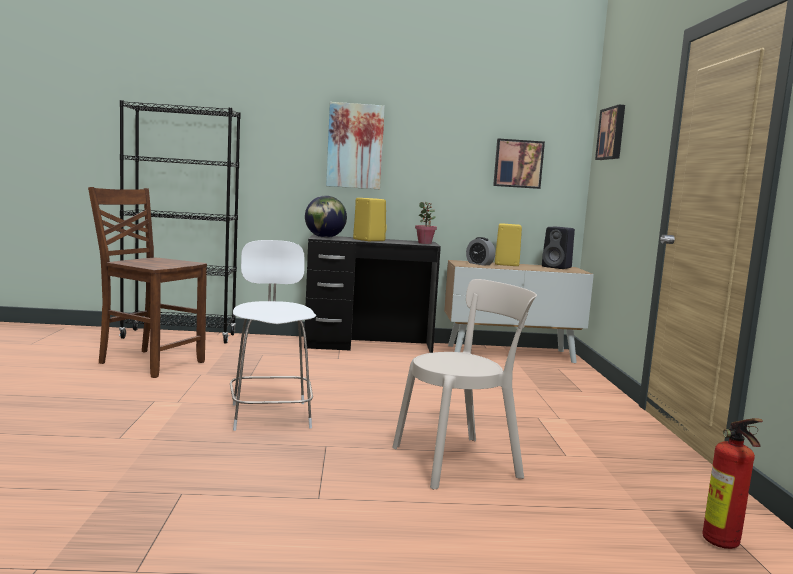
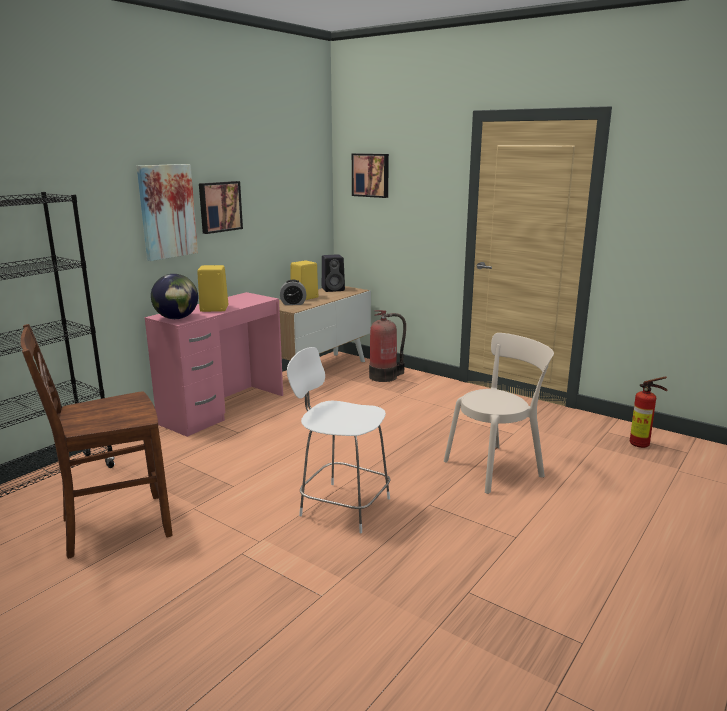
camera: 50 degrees left, 10 degrees up
black desk [304,235,441,353] -> pink desk [145,292,283,437]
beige chair [392,279,537,489] -> beige chair turned 45 degrees clockwise [444,333,554,494]
potted plant [415,202,437,244] -> none
picture [493,138,545,189] -> picture moved to [199,181,243,234]
none -> fire extinguisher [369,310,406,382]

